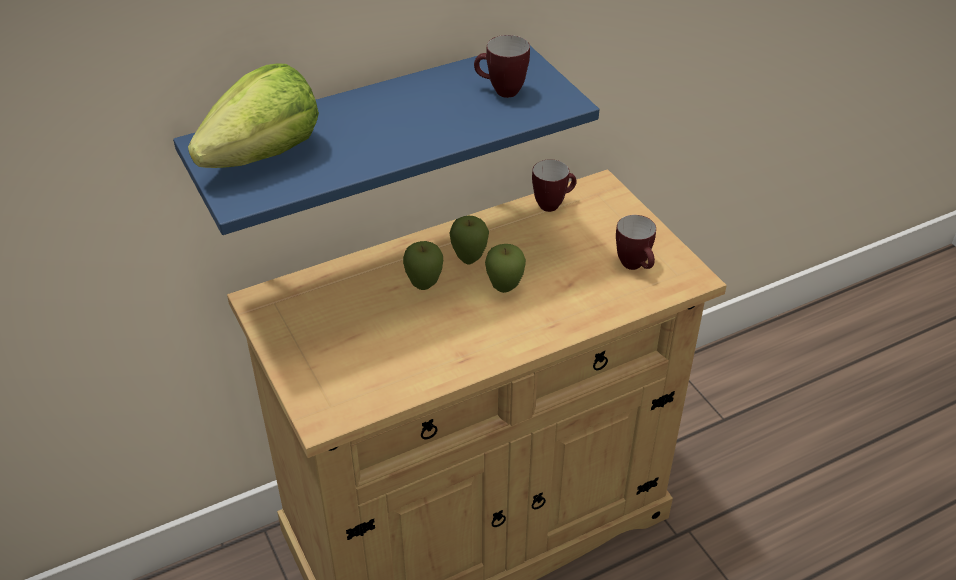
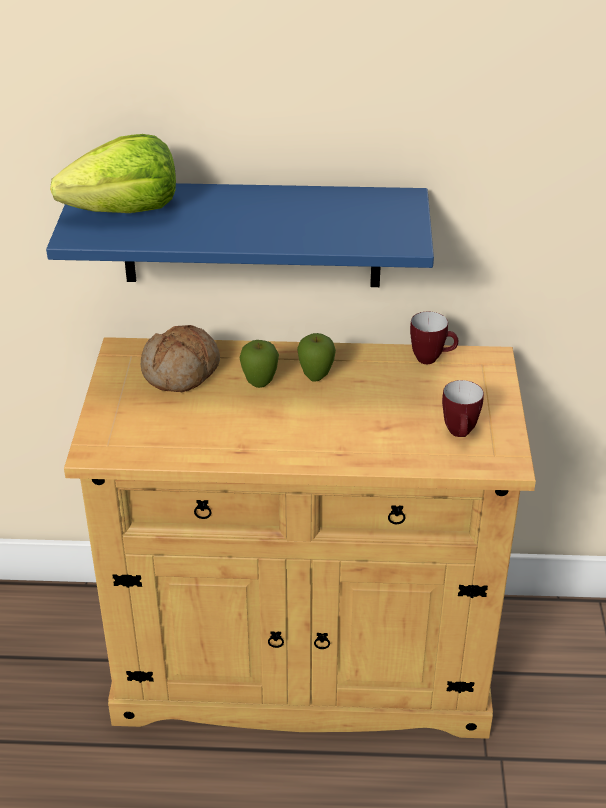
camera: 30 degrees right, 5 degrees down
mug [474,35,530,98] -> none
apple [485,244,526,293] -> none
none -> bread [141,325,220,393]

